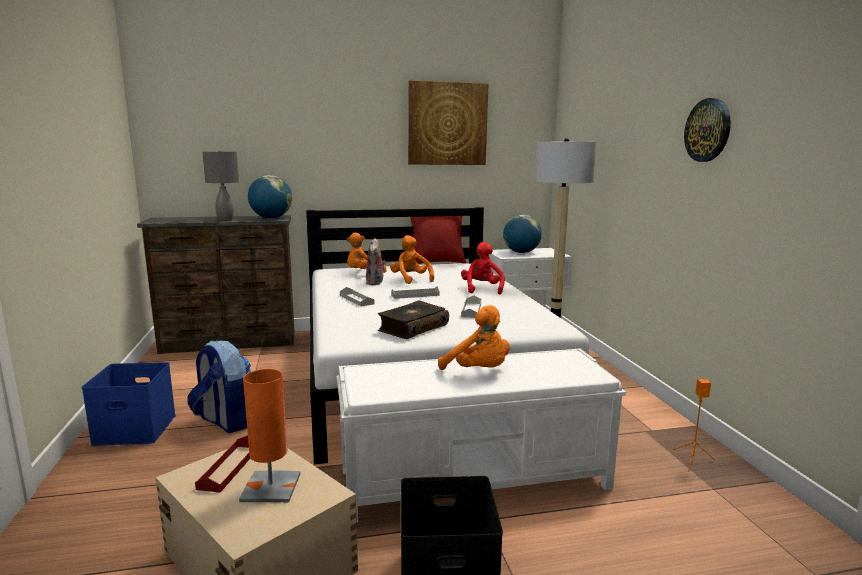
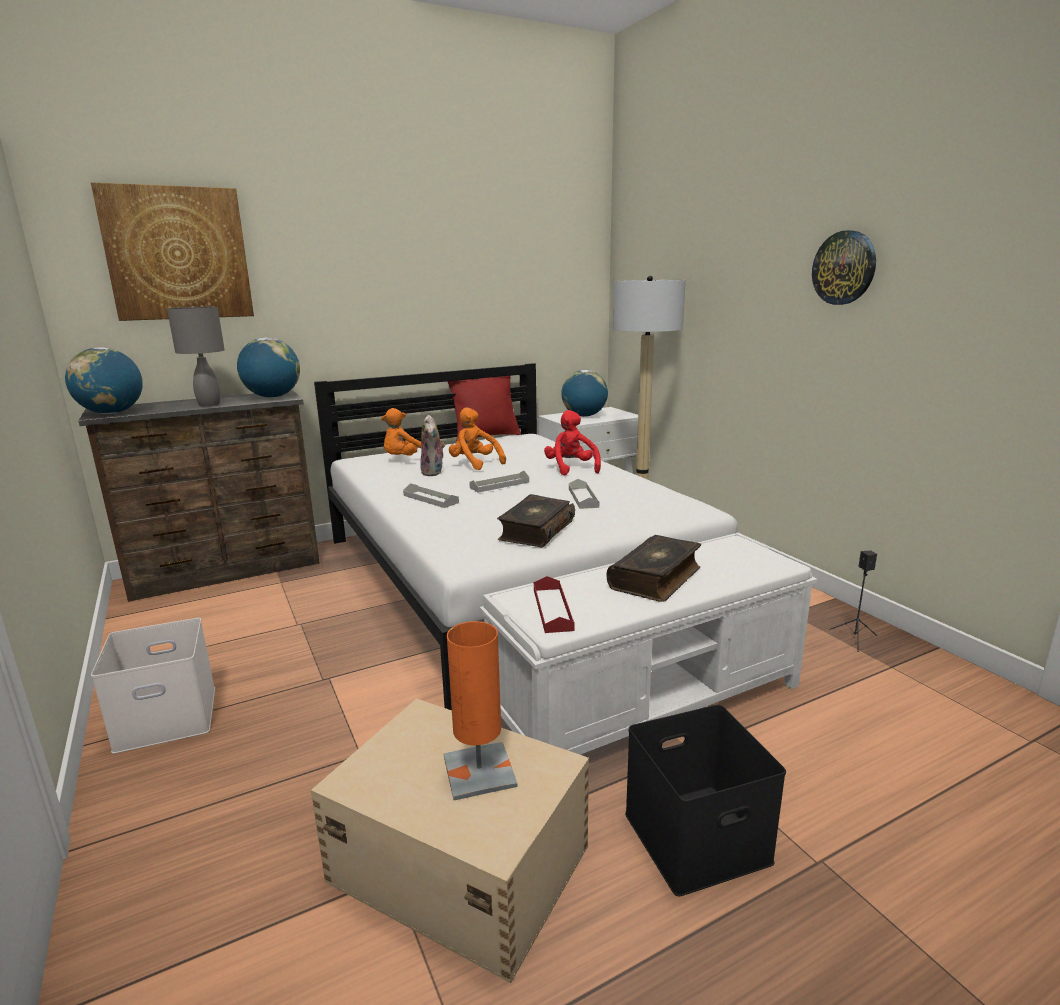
camera: 15 degrees left, 5 degrees up
blue storage box [82,362,176,446] -> white storage box [91,618,215,754]
backpack [187,340,251,433] -> none
red tray [195,435,250,493] -> red tray moved to [534,576,575,633]
picture [408,80,489,165] -> picture moved to [91,182,254,321]
orange plush toy [438,305,509,370] -> book [607,535,701,602]
orange speaker [673,379,717,472] -> black speaker [829,550,877,652]
none -> globe [65,347,143,414]

